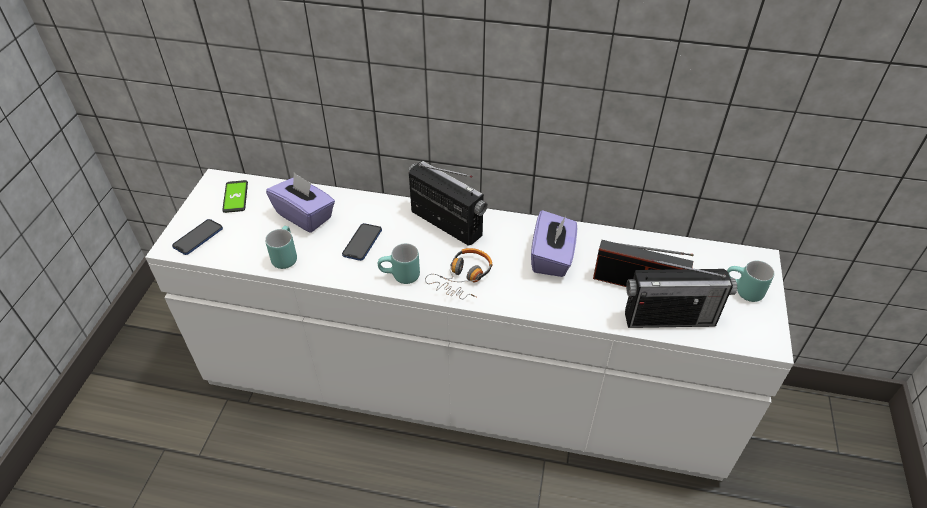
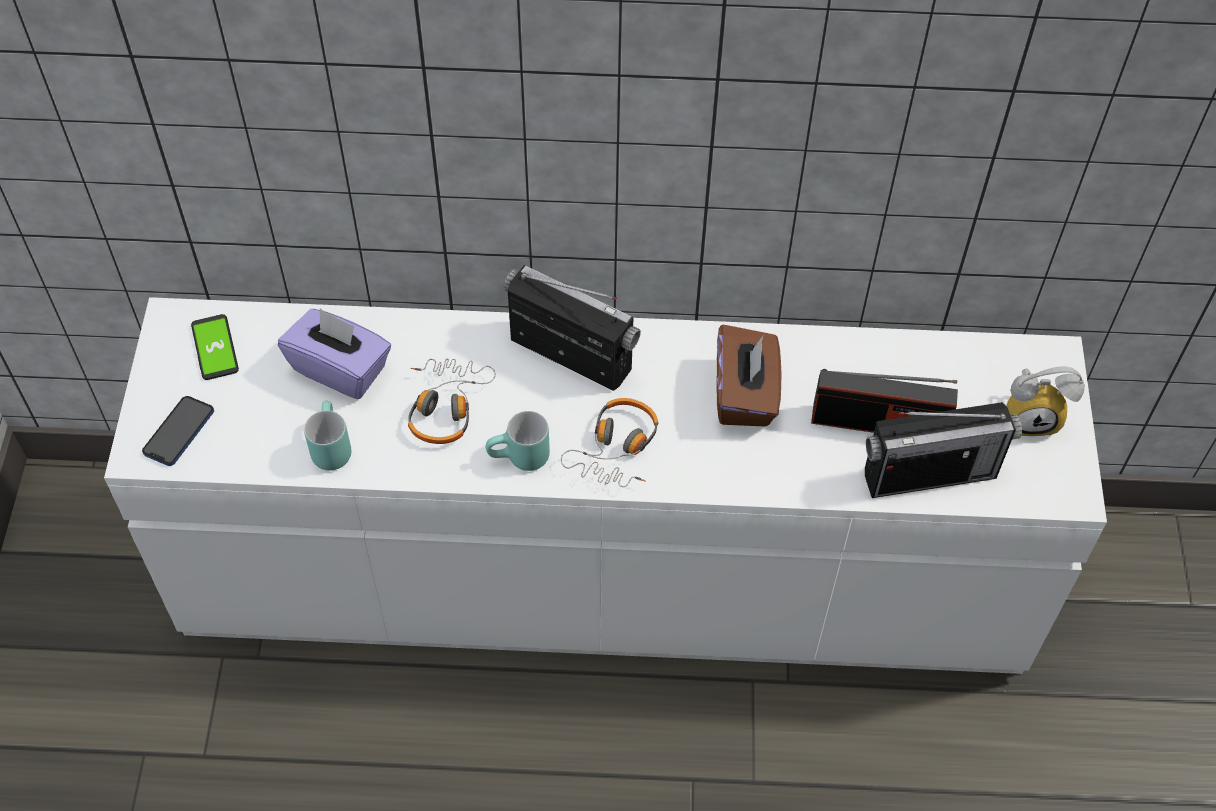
camera: 10 degrees left, 10 degrees up
phone [342,223,382,261] -> headphones [408,358,496,444]
purple tissue box [531,210,577,277] -> brown tissue box [717,325,781,427]
turquoise mug [727,261,774,302] -> alarm clock [1006,367,1085,436]

